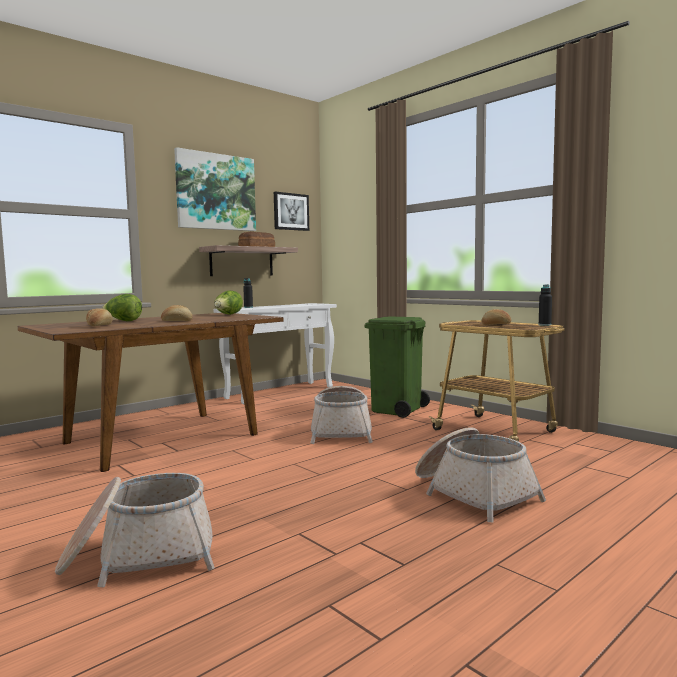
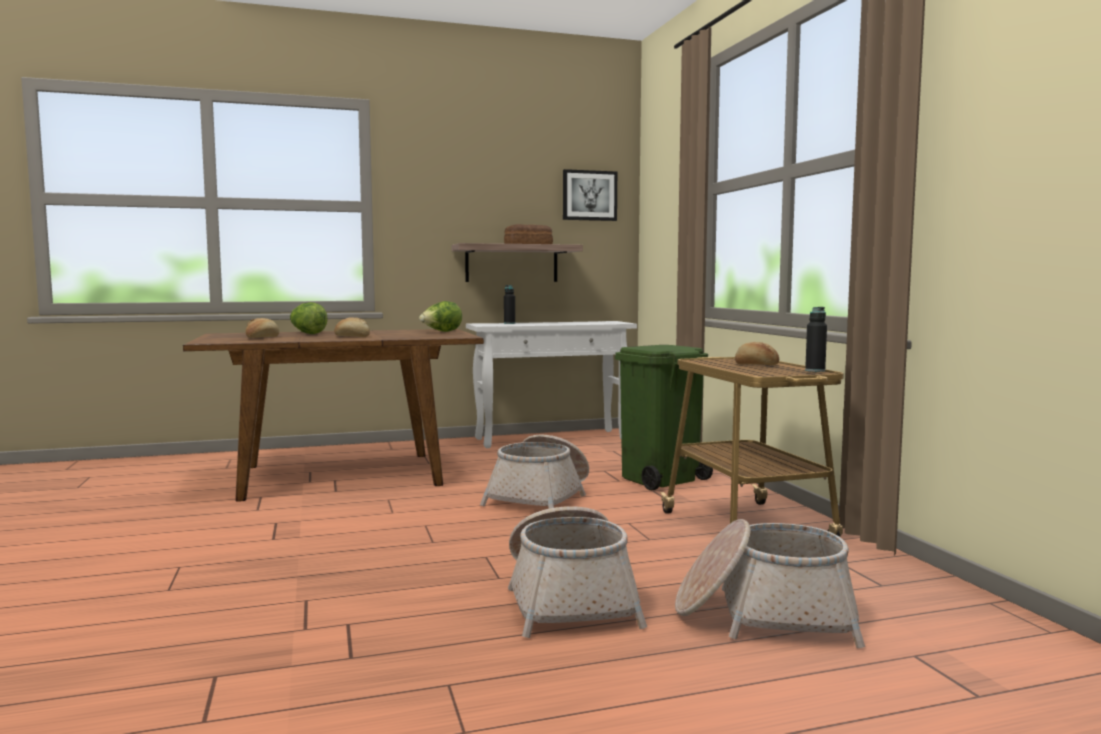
camera: 25 degrees right, 0 degrees up
basket [55,473,215,587] -> basket moved to [675,519,865,648]
picture [174,147,256,231] -> none

